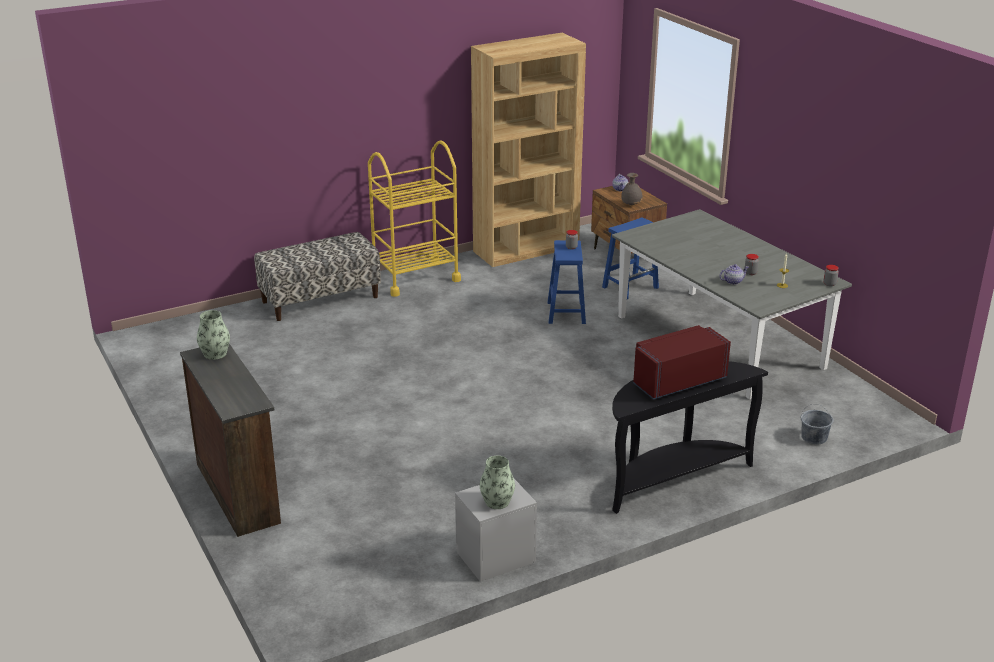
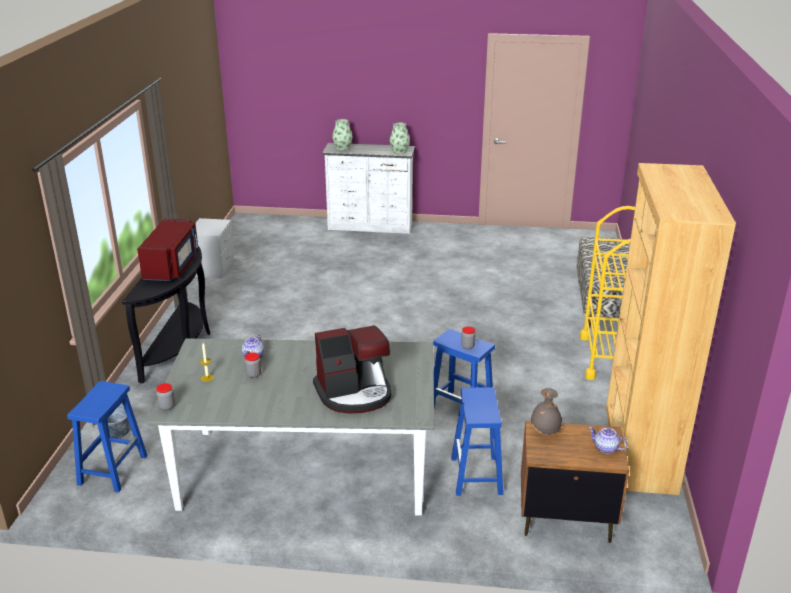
camera: 125 degrees right, 0 degrees up
brown dresser [180,344,281,537] -> white dresser [322,143,415,234]
vase [480,456,515,509] -> vase moved to [332,119,352,150]
none -> blue stool [67,381,148,493]
none -> coffee machine [313,325,392,414]

